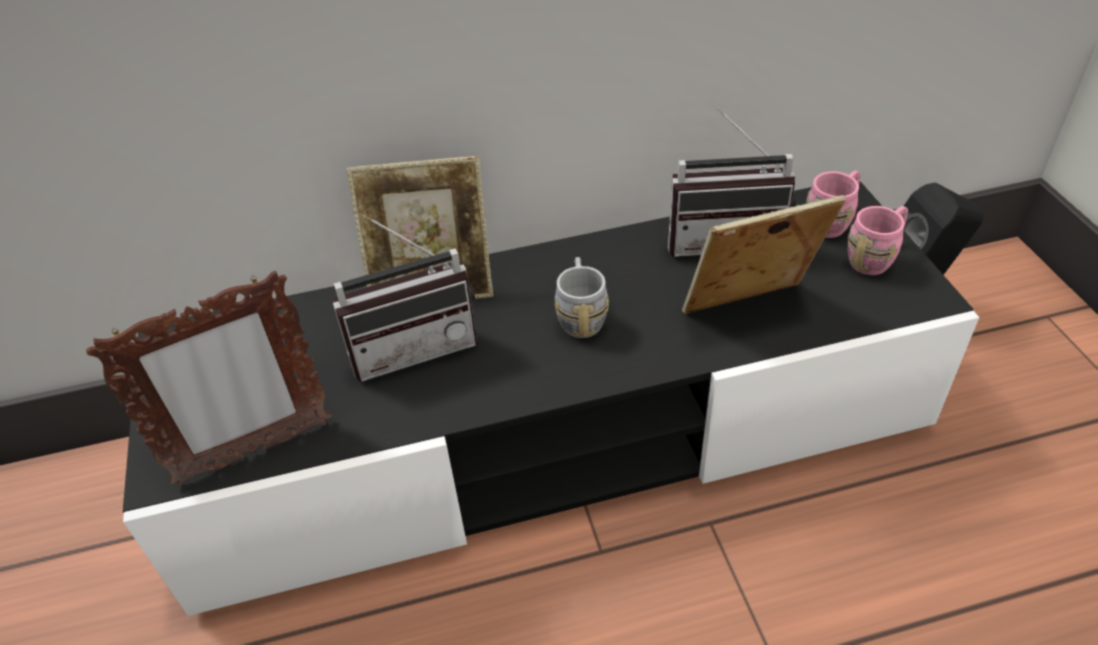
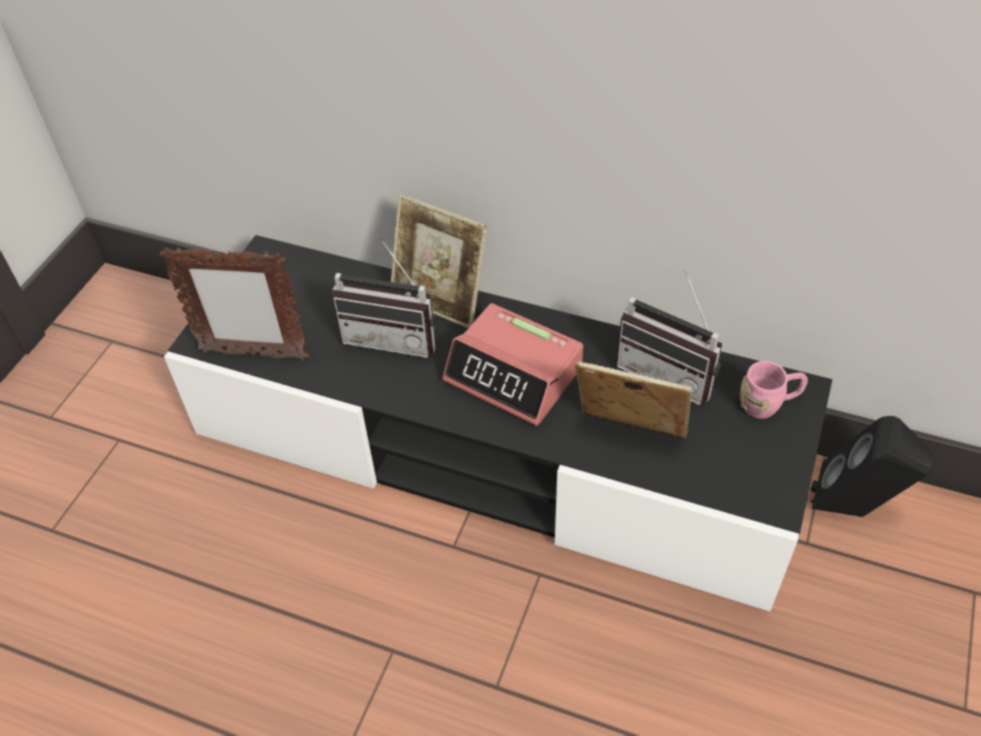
camera: 35 degrees right, 5 degrees up
grey mug [554,257,609,338] -> alarm clock [443,303,583,426]
pink mug [848,206,908,275] -> none

